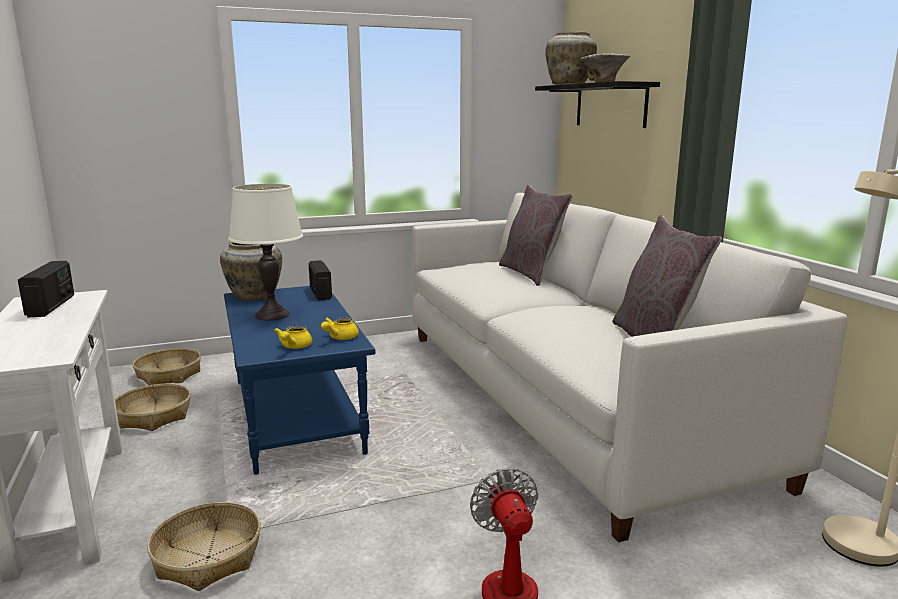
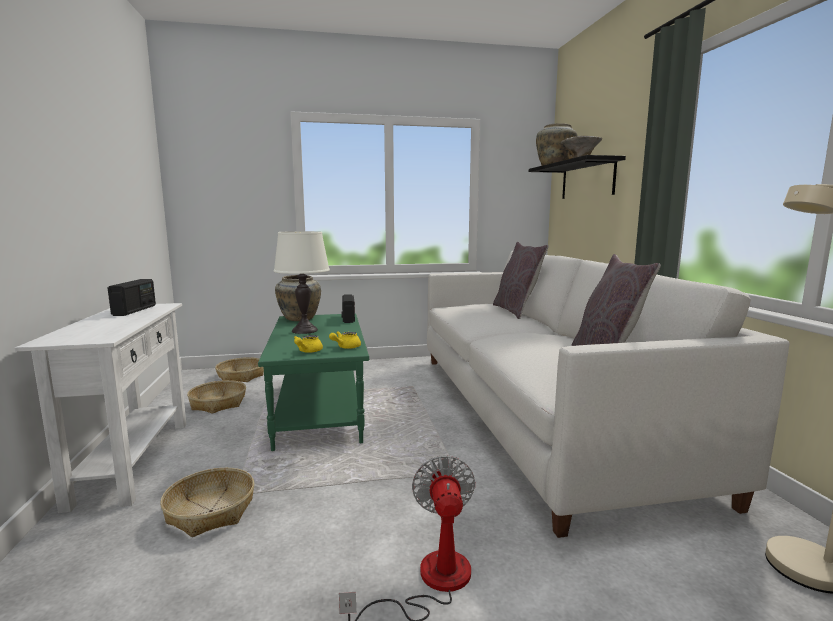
camera: 10 degrees right, 5 degrees down
blue coffee table [224,286,375,475] -> green coffee table [258,313,369,451]

